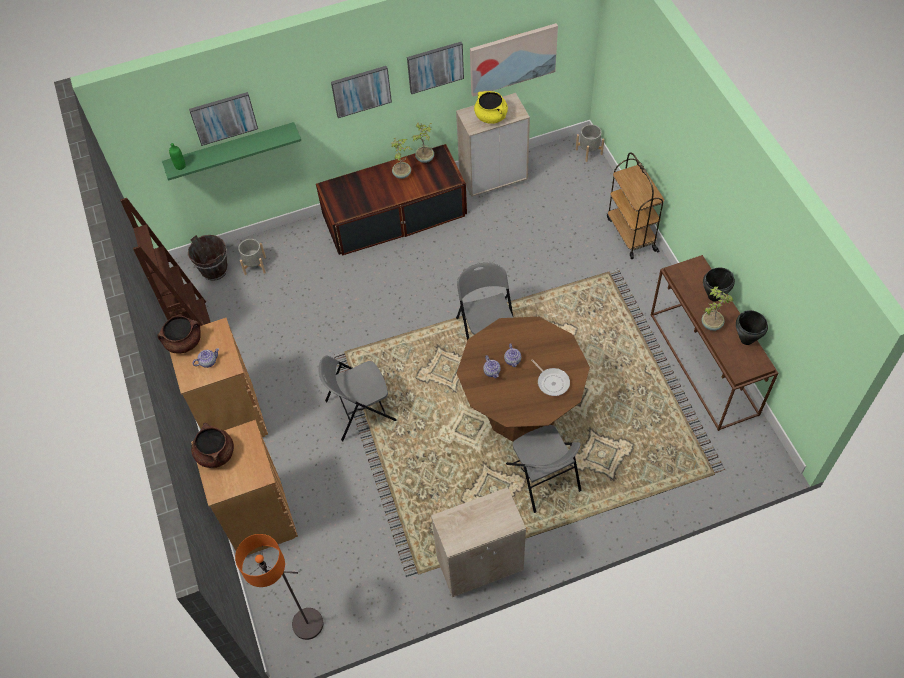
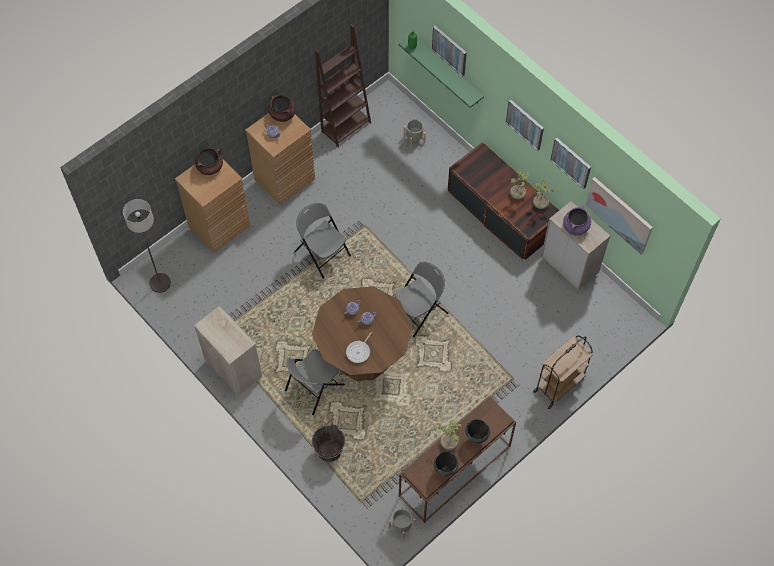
camera: 65 degrees right, 5 degrees up
brown bucket [188,235,228,281] -> brown bucket moved to [312,424,345,462]
orange floor lamp [235,534,323,640] -> grey floor lamp [123,199,171,293]
yellow cooking pot [474,91,508,124] -> purple cooking pot [563,206,591,236]
grey planter [576,124,604,162] -> grey planter moved to [389,508,416,540]

